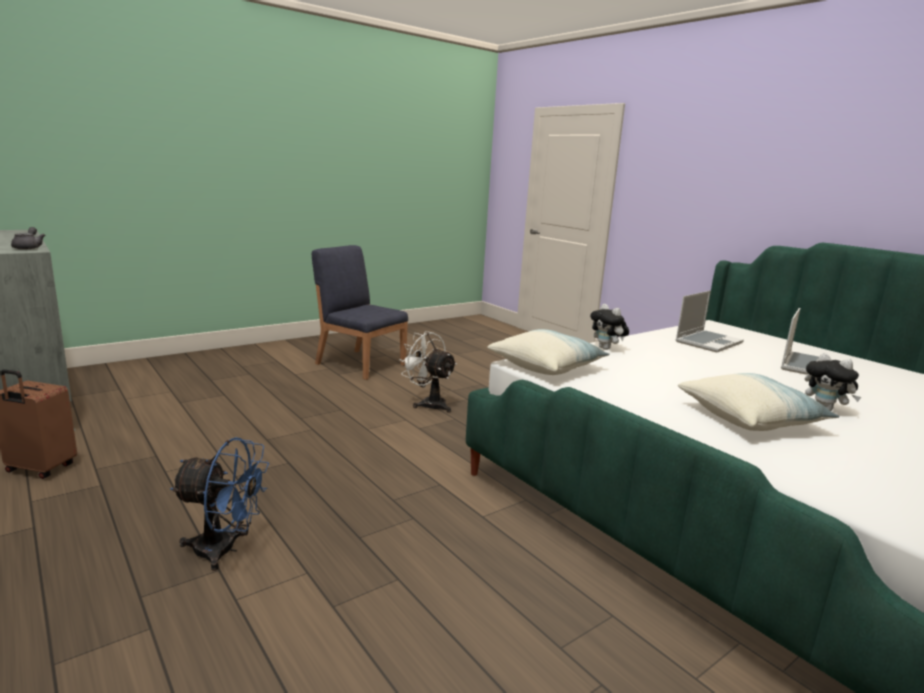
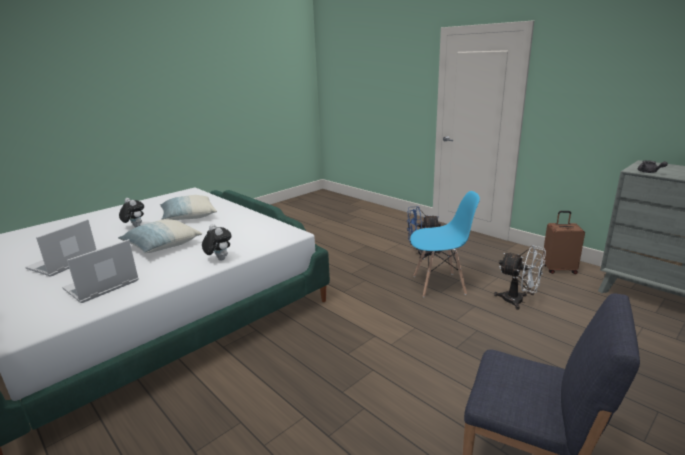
camera: 175 degrees right, 5 degrees up
white fan [399,331,457,413] -> white fan moved to [494,245,546,310]
pillow [487,329,610,375] -> pillow moved to [118,219,202,253]
none -> blue chair [410,191,480,297]

